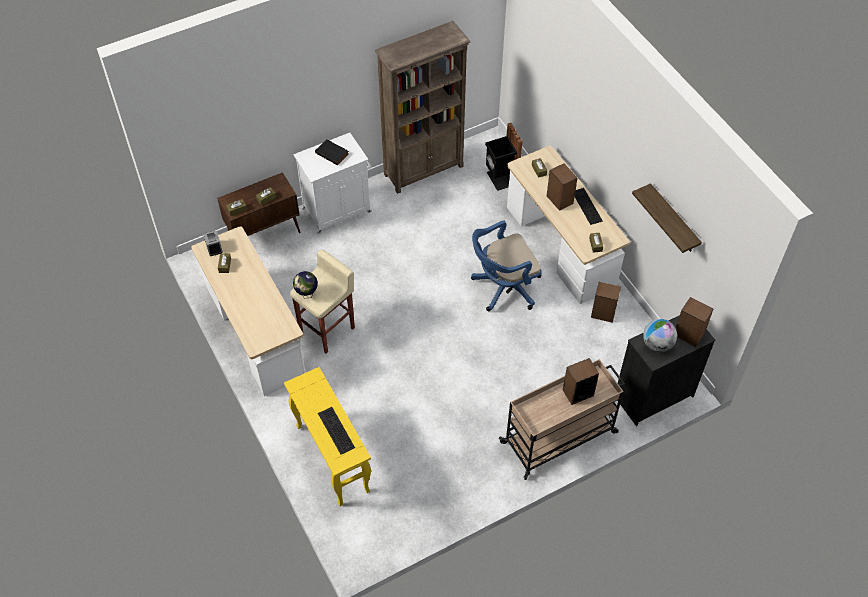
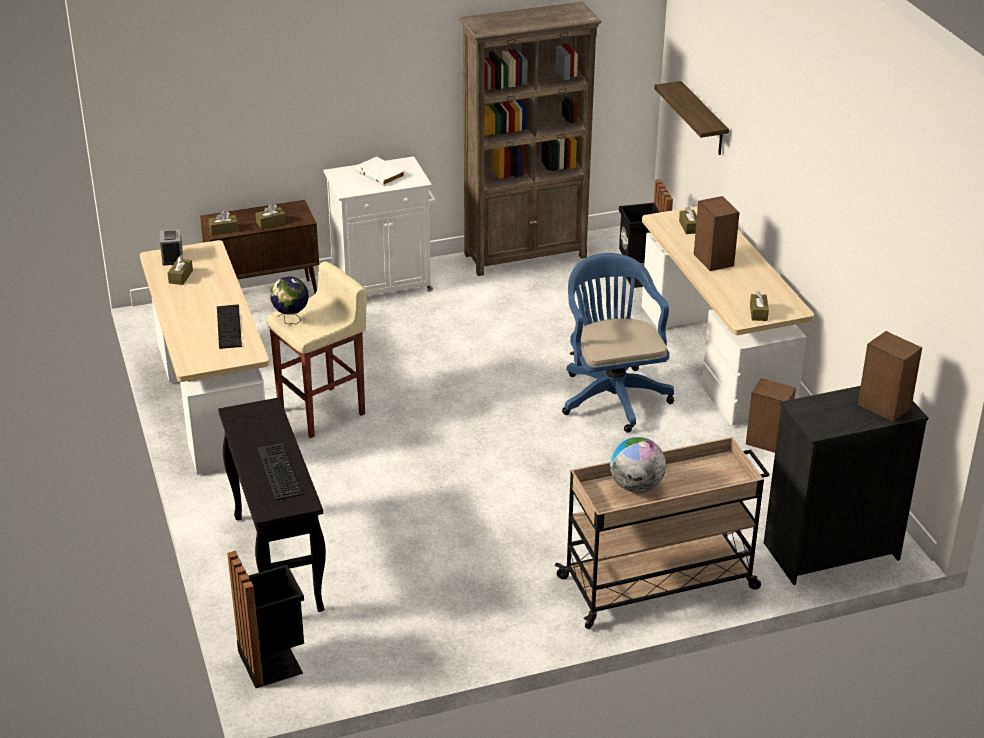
camera: 10 degrees right, 20 degrees down
yellow console table [284,367,371,506] -> black console table [218,397,326,612]
black book [315,139,349,165] -> white book [355,157,405,186]
blue office chair [471,221,542,311] -> blue office chair turned 90 degrees clockwise [562,253,674,433]
speaker [563,358,599,405] -> none
keyboard [575,188,603,225] -> keyboard moved to [217,304,242,349]
shelf [632,183,702,253] -> shelf moved to [654,81,729,155]
globe [643,319,677,352] -> globe moved to [610,437,666,493]
none -> black trash can [227,551,304,688]

